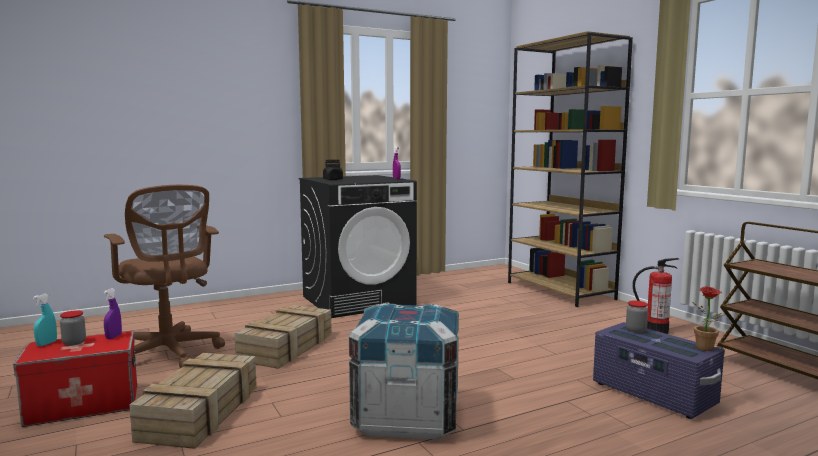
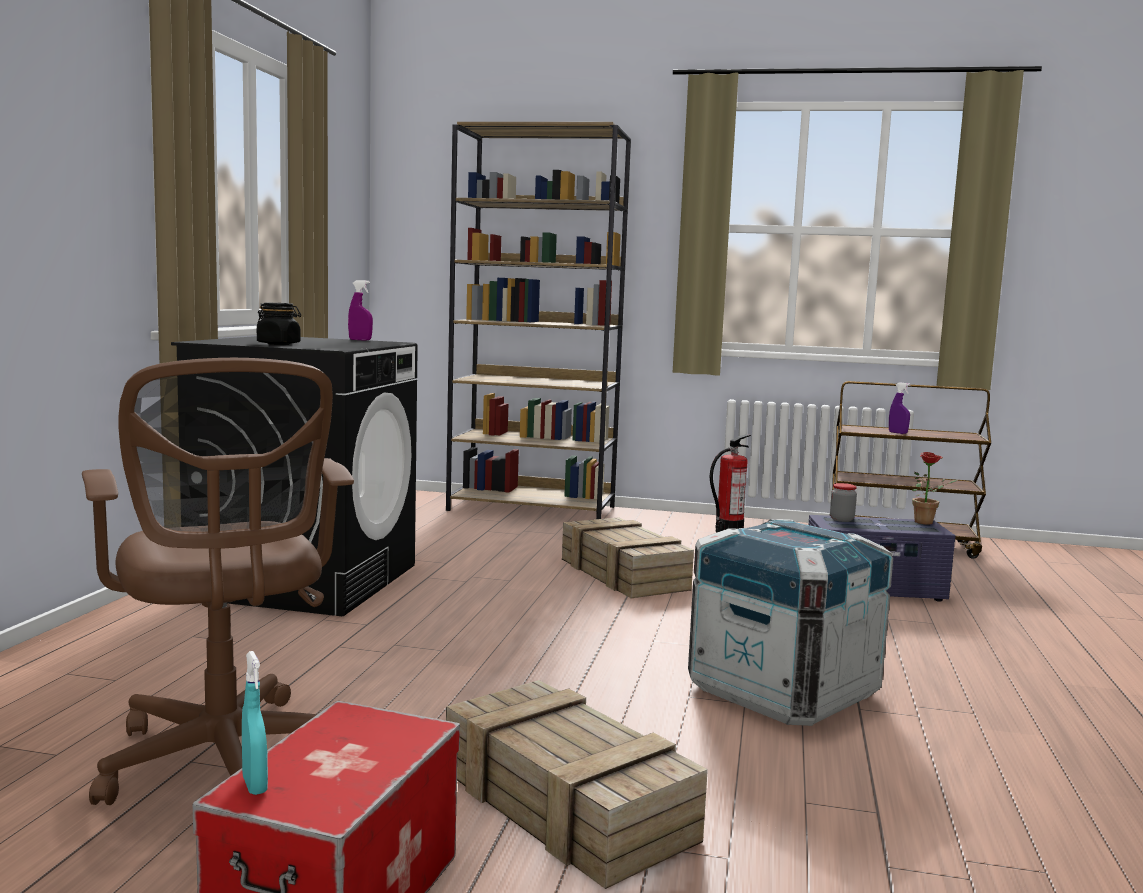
camera: 50 degrees left, 0 degrees up
jar [60,310,86,346] -> none
brown office chair [104,185,225,369] -> brown office chair turned 60 degrees clockwise [82,358,354,805]
purple spray bottle [104,288,122,339] -> purple spray bottle moved to [889,383,911,434]
crate [235,305,332,369] -> crate moved to [562,517,694,598]

